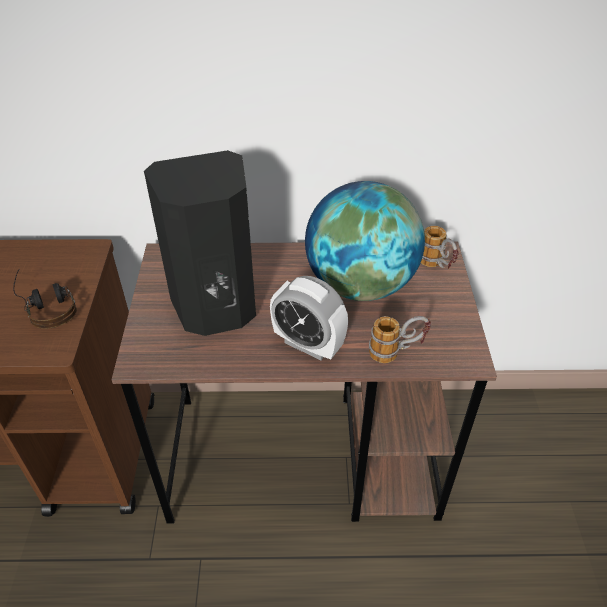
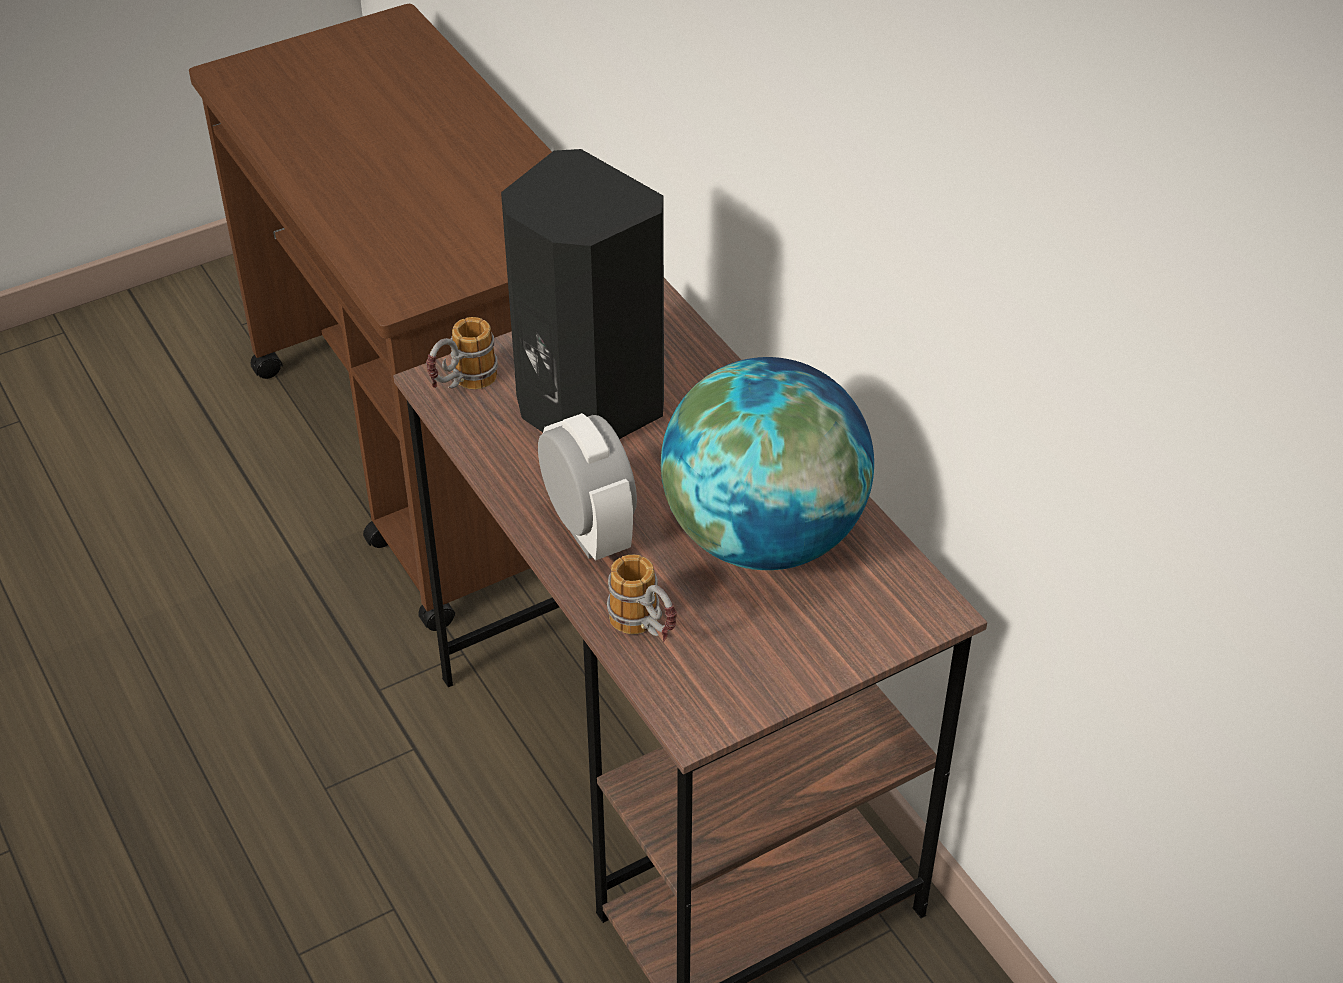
camera: 60 degrees right, 0 degrees up
headphones [13,268,77,329] -> none
alarm clock [270,276,348,360] -> alarm clock turned 150 degrees clockwise [538,413,637,561]
mug [421,226,459,269] -> mug moved to [426,317,498,389]

